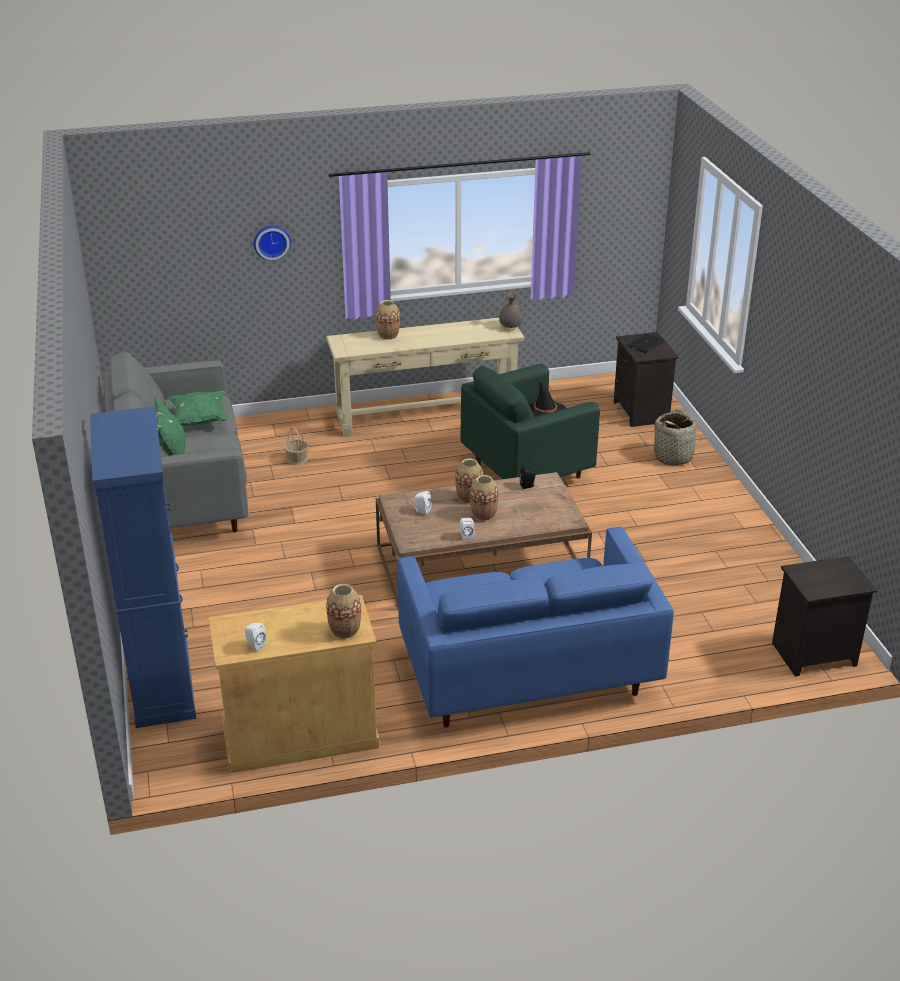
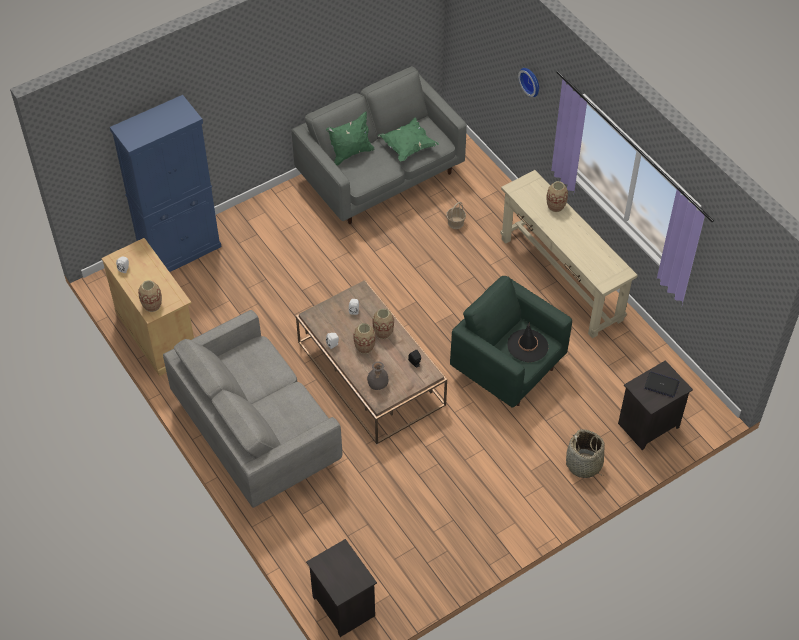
camera: 70 degrees right, 20 degrees up
blue sofa [397,527,674,728] -> grey sofa [163,310,342,508]
grey vase [499,292,523,328] -> grey vase moved to [367,361,388,390]

